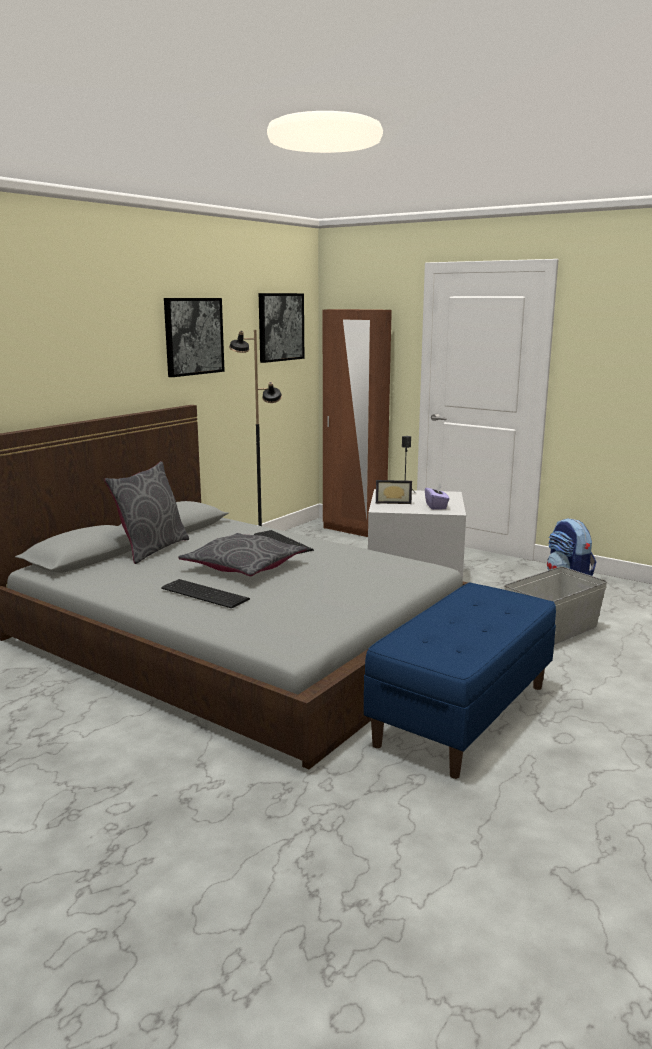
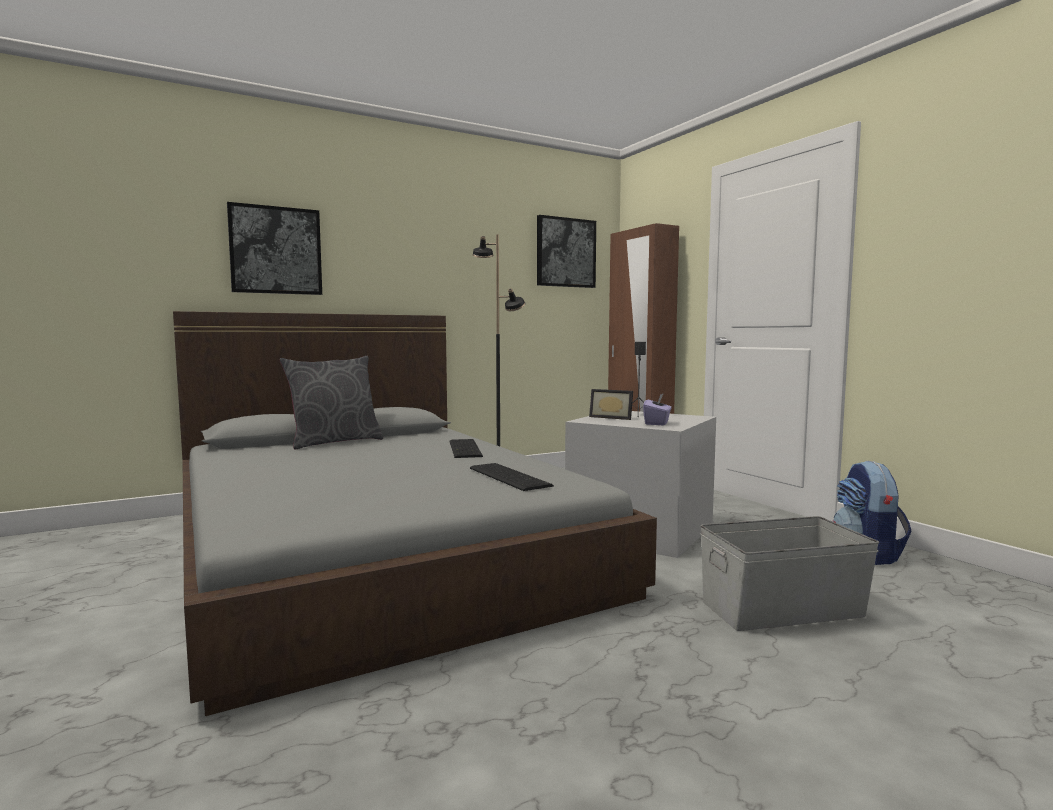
camera: 25 degrees right, 10 degrees down
keyboard [161,579,250,609] -> keyboard moved to [470,463,554,491]
picture [164,298,225,377] -> picture moved to [227,202,322,295]
grey pillow [178,533,307,576] -> none
blue bench [364,582,556,779] -> none

